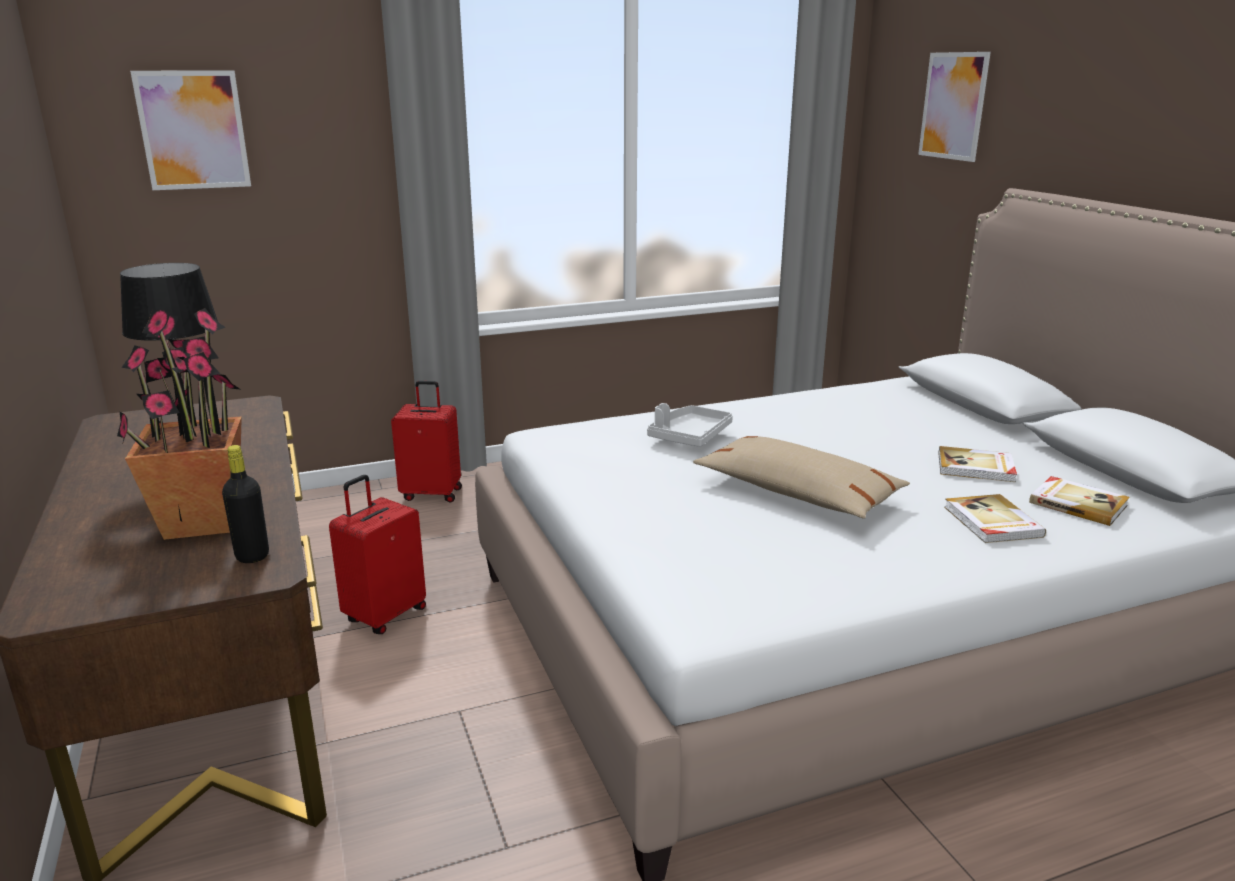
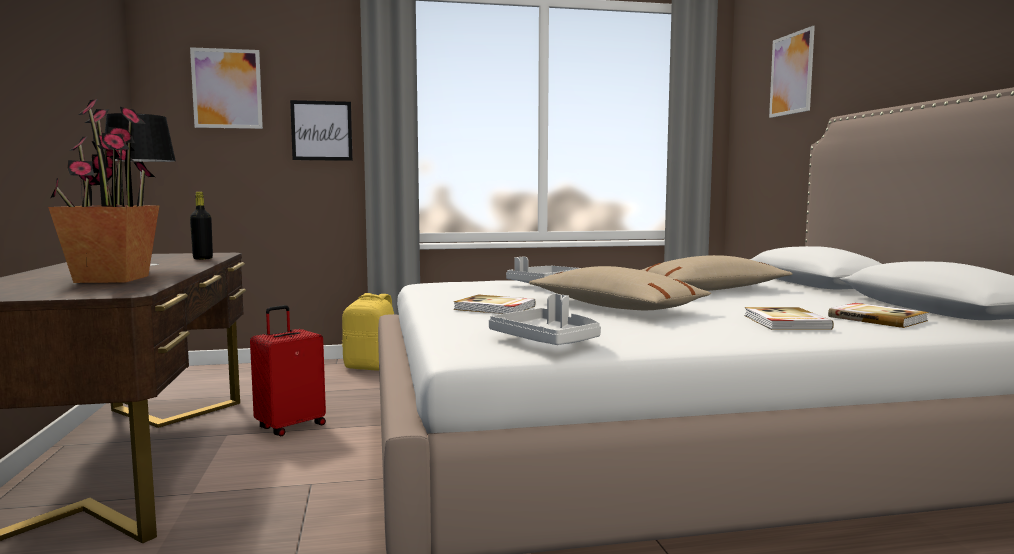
camera: 10 degrees right, 15 degrees down
black bottle [222,445,269,563] -> black bottle moved to [190,192,213,260]
red suitcase [391,381,462,502] -> yellow backpack [342,293,394,371]
book [939,446,1017,482] -> book moved to [454,294,536,314]
none -> picture [290,100,352,161]
none -> grey tray [489,294,601,345]
none -> beige pillow [642,255,792,291]

